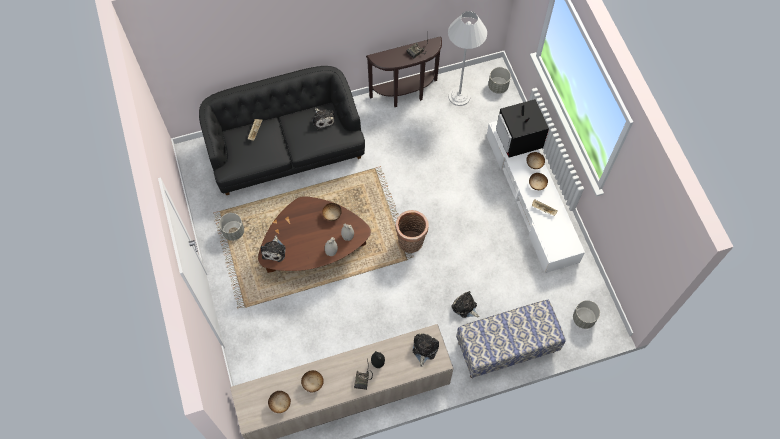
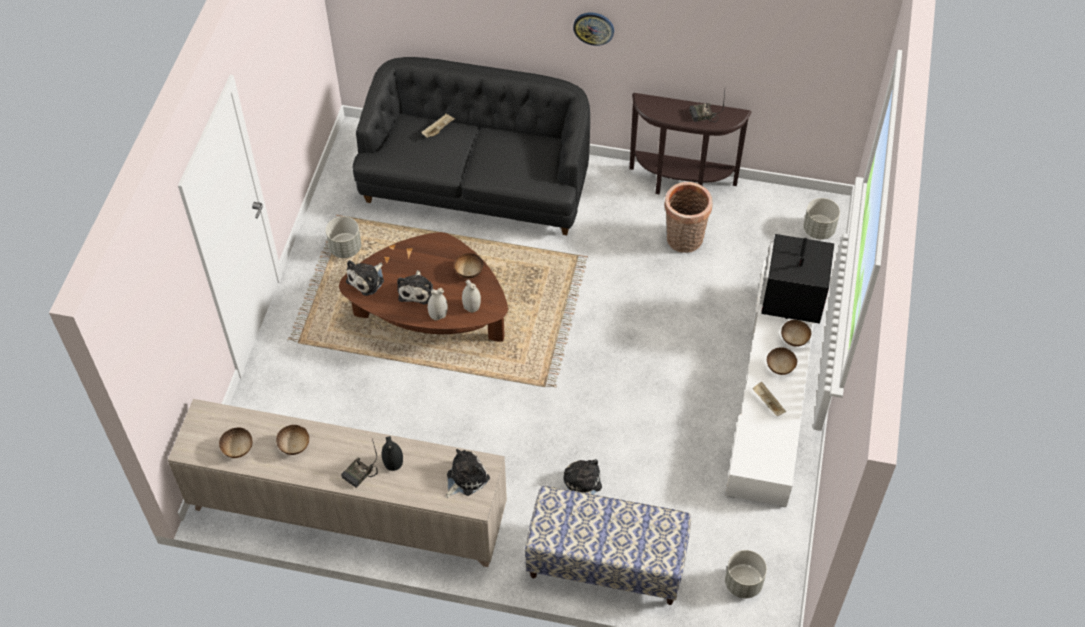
camera: 30 degrees right, 10 degrees down
plush toy [312,108,335,130] -> plush toy moved to [397,270,433,305]
basket [396,210,429,253] -> basket moved to [664,182,713,253]
white floor lamp [448,11,487,106] -> none
none -> wall clock [573,13,614,46]

